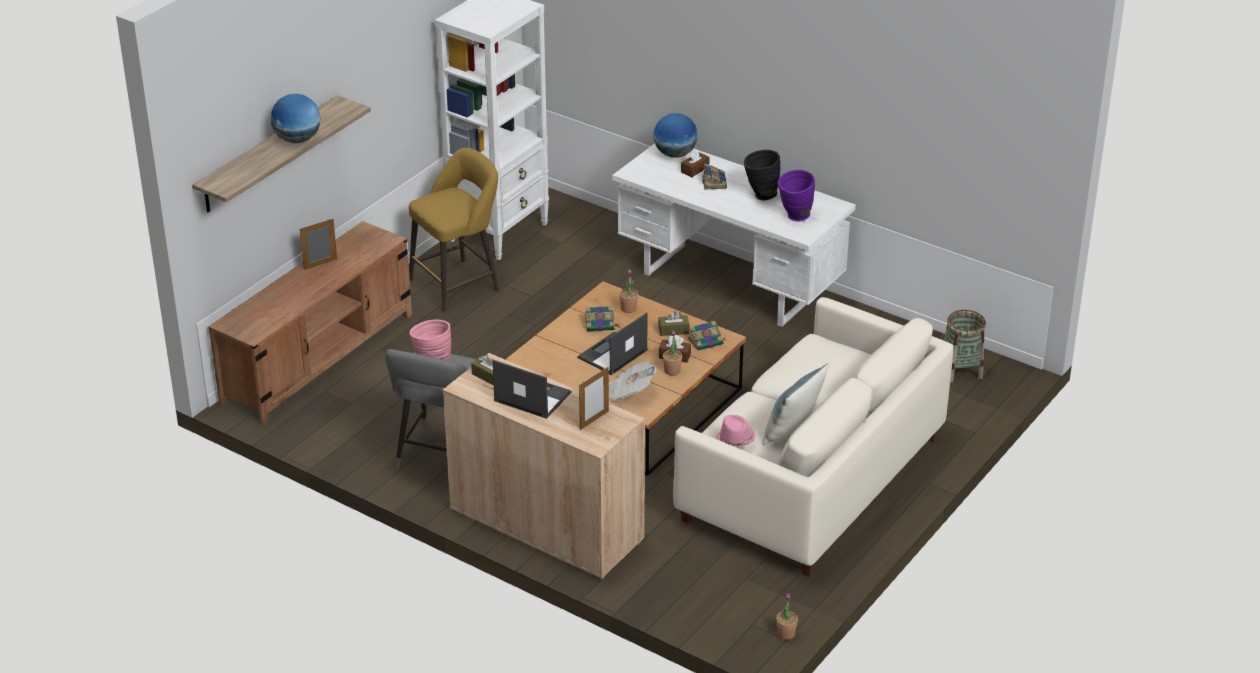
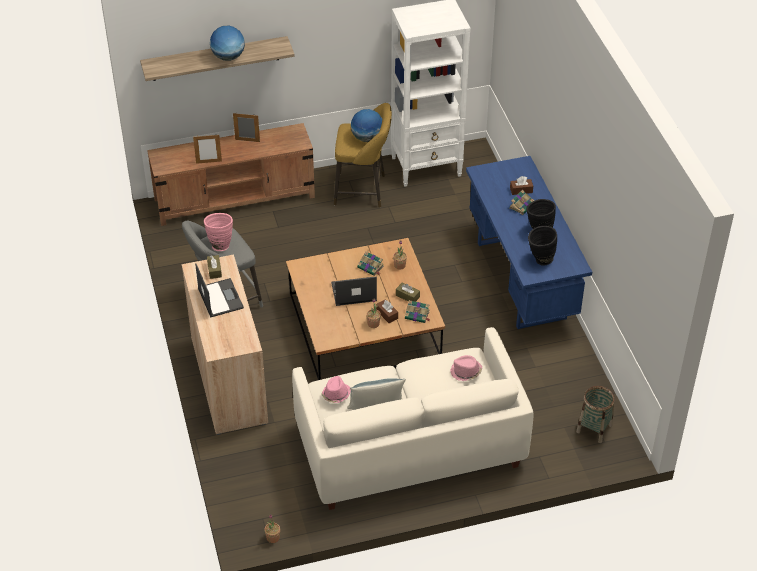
camera: 40 degrees right, 10 degrees up
picture frame [579,367,609,430] -> picture frame moved to [193,135,222,164]
newspaper [609,361,657,401] -> none
white desk [612,143,856,327] -> blue desk [466,156,592,329]
globe [653,113,698,158] -> globe moved to [351,109,382,142]
purple vase [778,170,815,221] -> black vase [528,226,557,266]
none -> pink hat [450,355,482,381]

